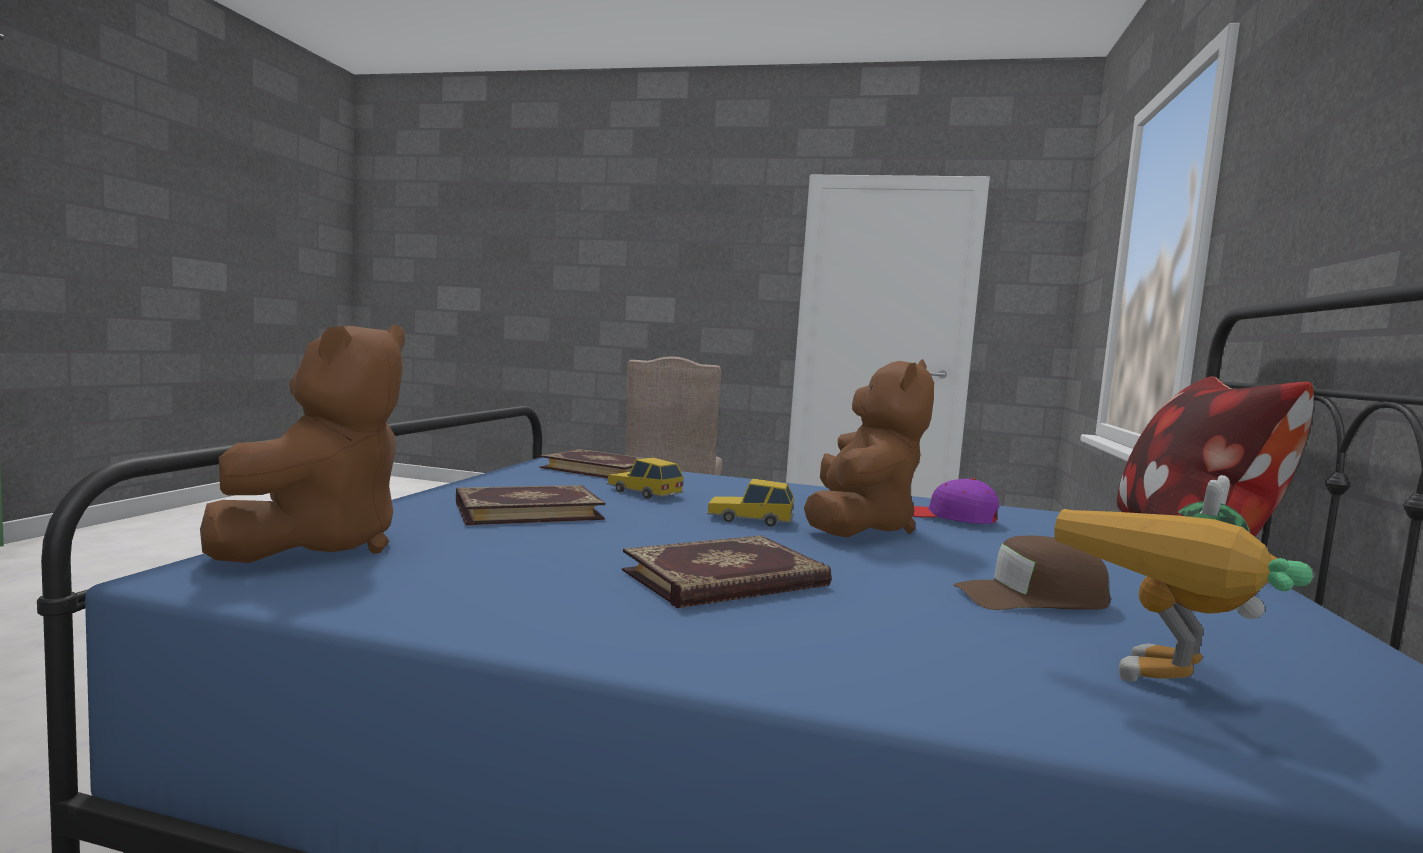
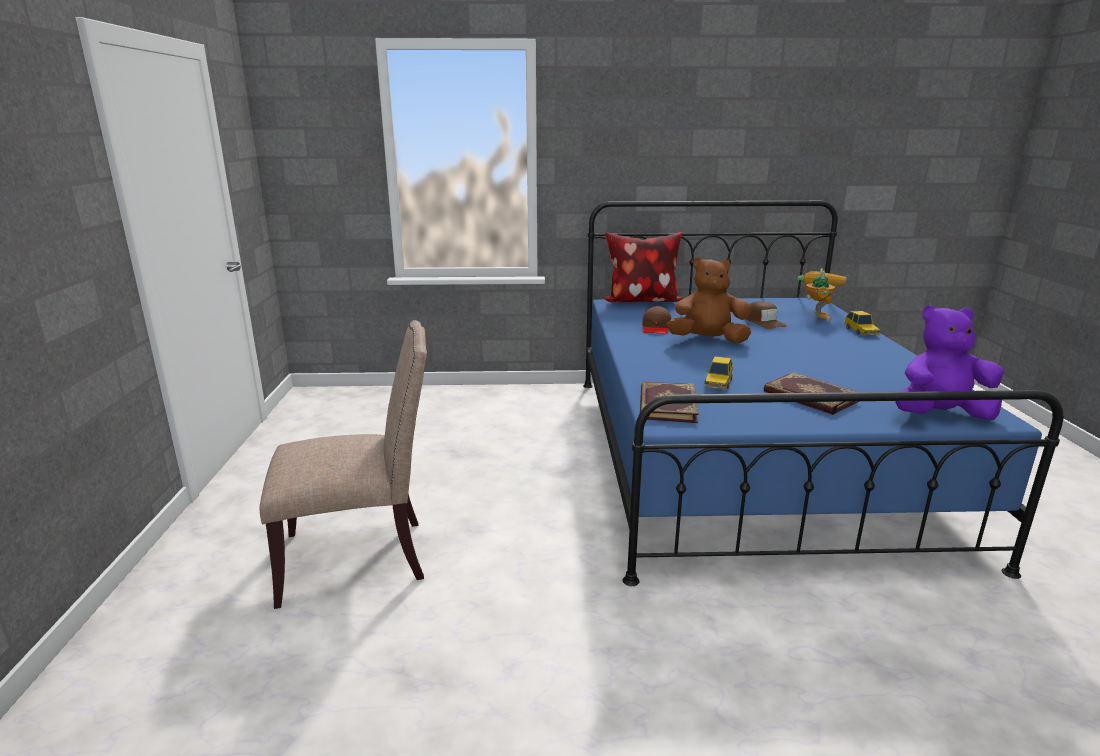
camera: 105 degrees left, 15 degrees up
brown plush toy [200,325,405,563] -> purple plush toy [895,305,1004,420]
book [622,535,832,608] -> none
toy car [707,478,794,527] -> toy car moved to [845,311,880,335]
purple cap [912,478,999,524] -> brown cap [642,306,671,334]
toy robot [1055,475,1313,682] -> toy robot turned 105 degrees counterclockwise [797,268,846,322]

